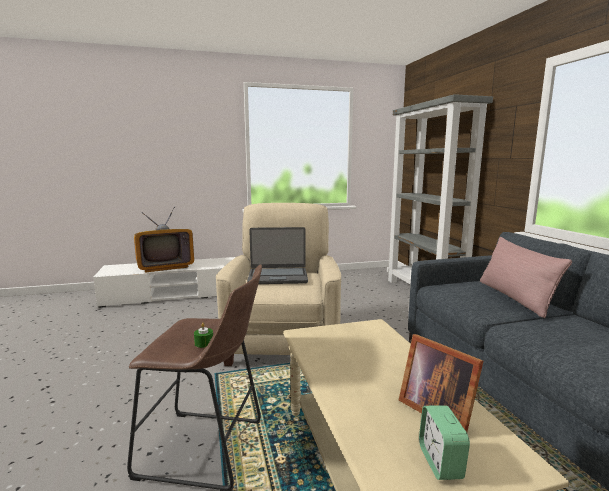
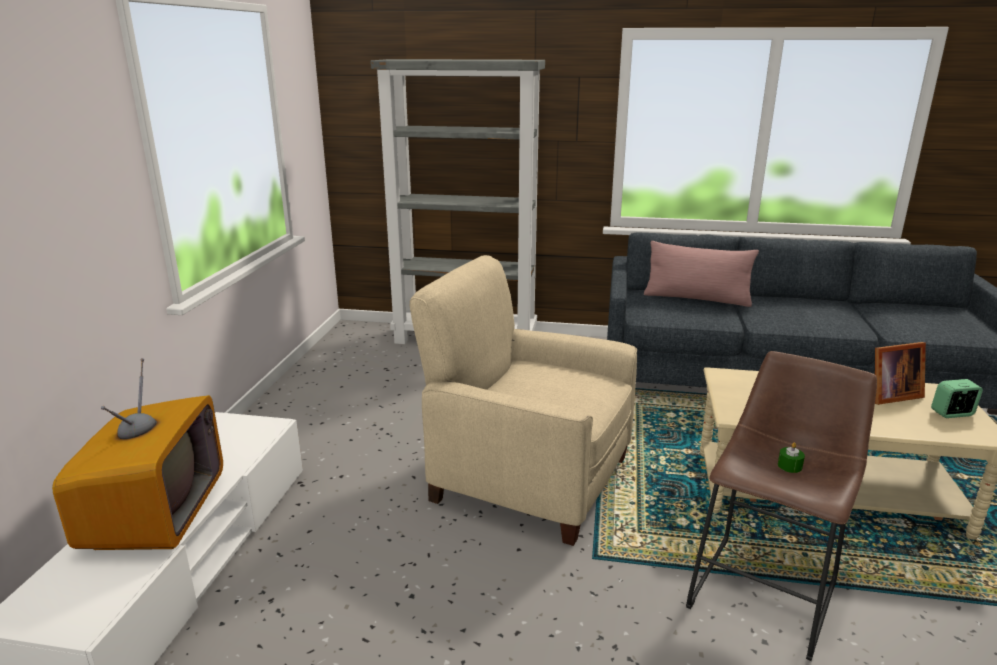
camera: 65 degrees left, 10 degrees up
laptop [247,227,308,284] -> none
alarm clock [419,405,470,480] -> alarm clock turned 150 degrees clockwise [931,379,983,418]

